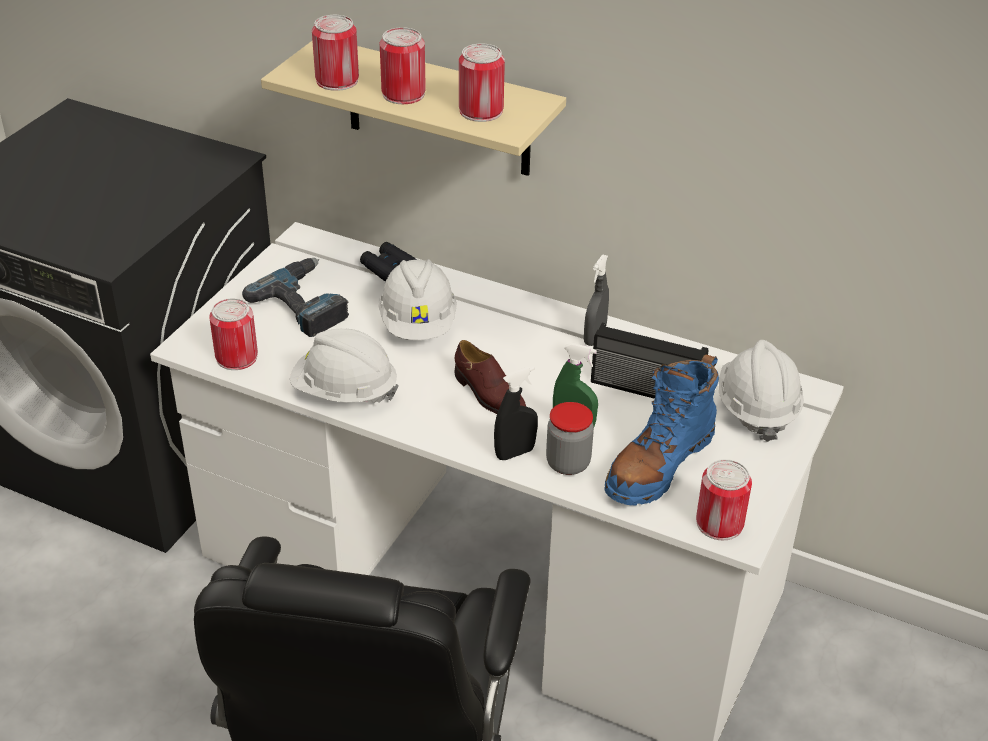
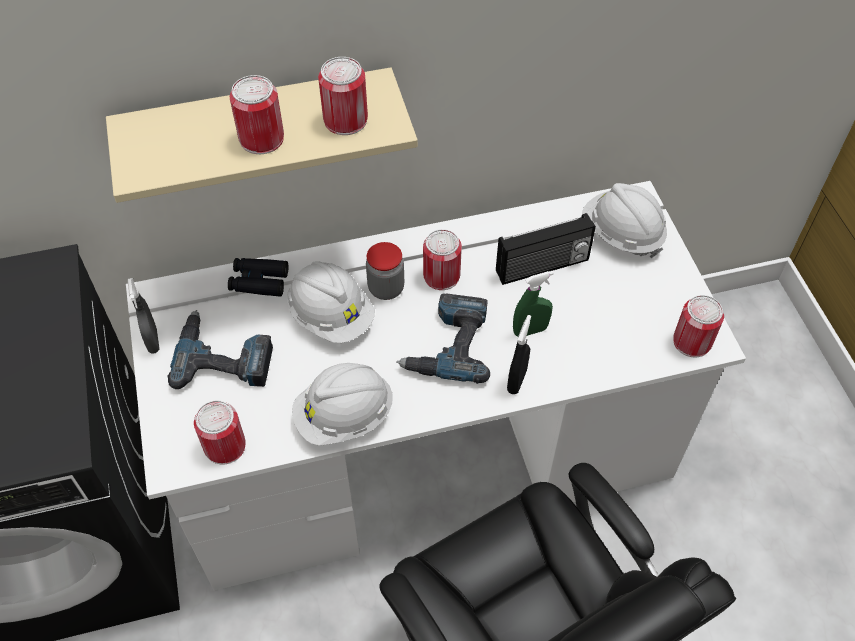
camera: 40 degrees left, 15 degrees up
can [312,15,359,91] -> can moved to [423,229,462,290]
brown shoe [454,340,526,414] -> power drill [396,293,490,384]
jar [546,402,594,475] -> jar moved to [366,242,404,300]
grey spray bottle [584,254,609,346] -> grey spray bottle moved to [128,278,160,354]
blue boot [604,354,719,506] -> none

